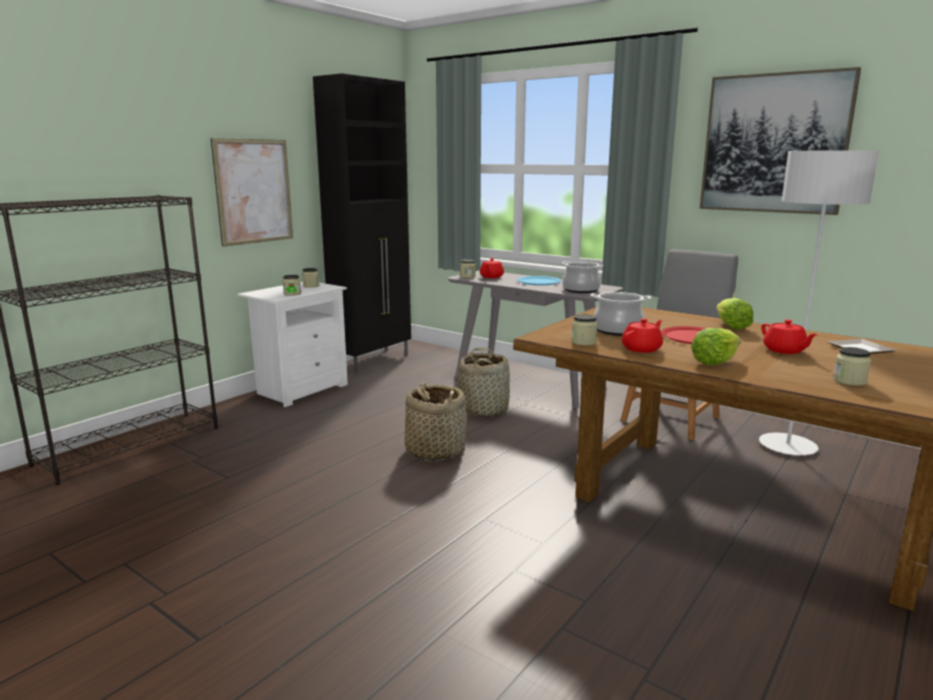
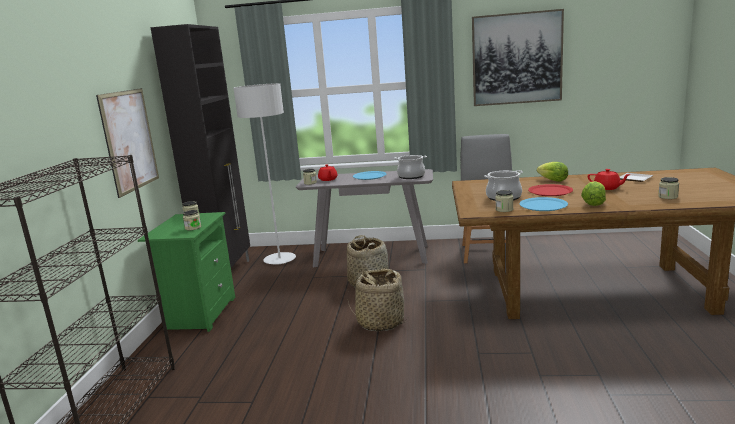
camera: 30 degrees left, 0 degrees up
white nightstand [237,282,348,407] -> green nightstand [138,212,235,332]
red teapot [622,318,663,353] -> blue plate [519,197,568,211]
grey floor lamp [759,150,879,455] -> grey floor lamp moved to [233,83,296,265]

